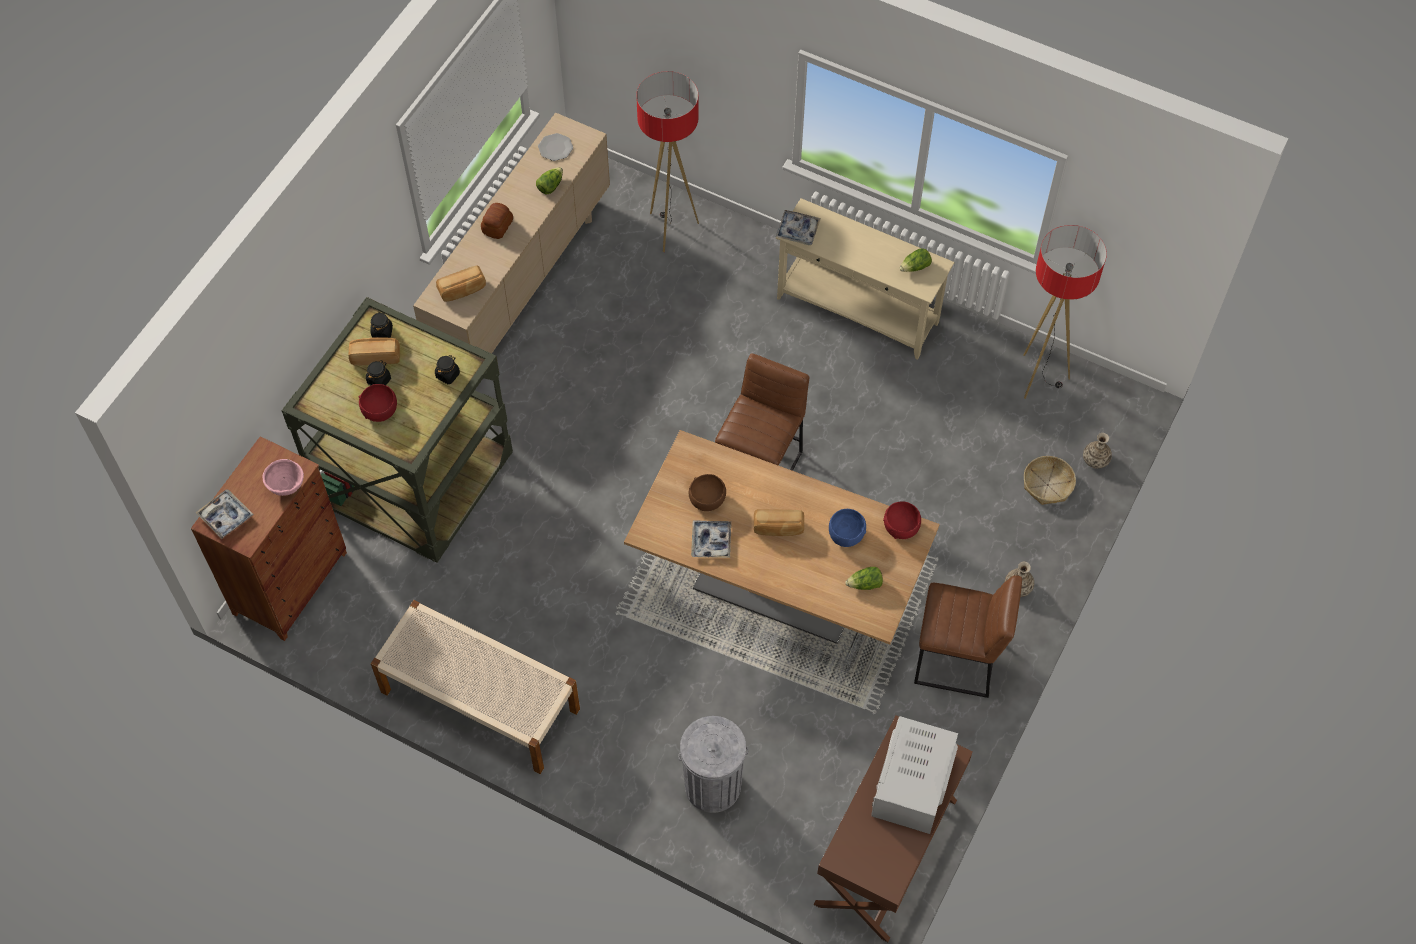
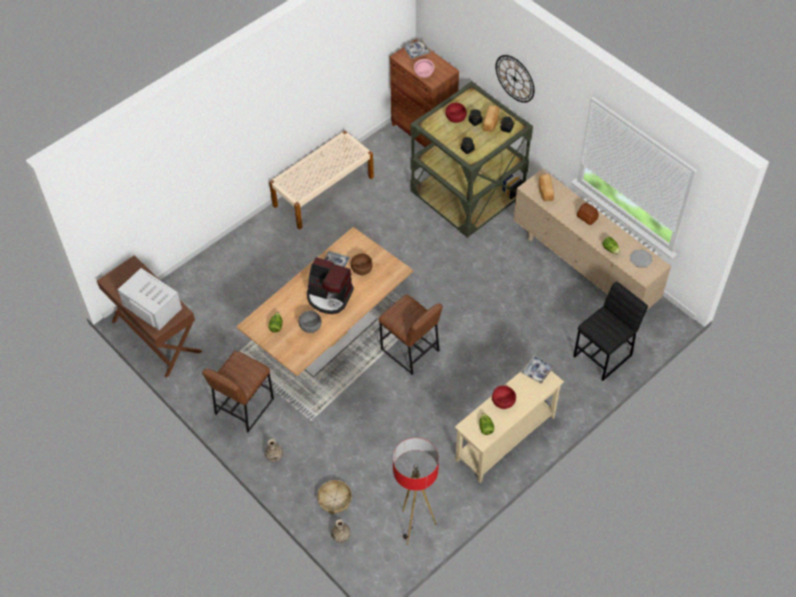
camera: 110 degrees right, 5 degrees down
floor lamp [636,71,699,252] -> black chair [573,281,648,381]
grey trash can [678,716,748,813] -> none
bread [754,509,804,536] -> coffee machine [307,257,354,314]
blue bowl [829,509,866,547] -> grey bowl [299,311,322,333]
red bowl [883,501,921,539] -> red bowl moved to [492,386,516,409]
none -> wall clock [496,55,535,103]

